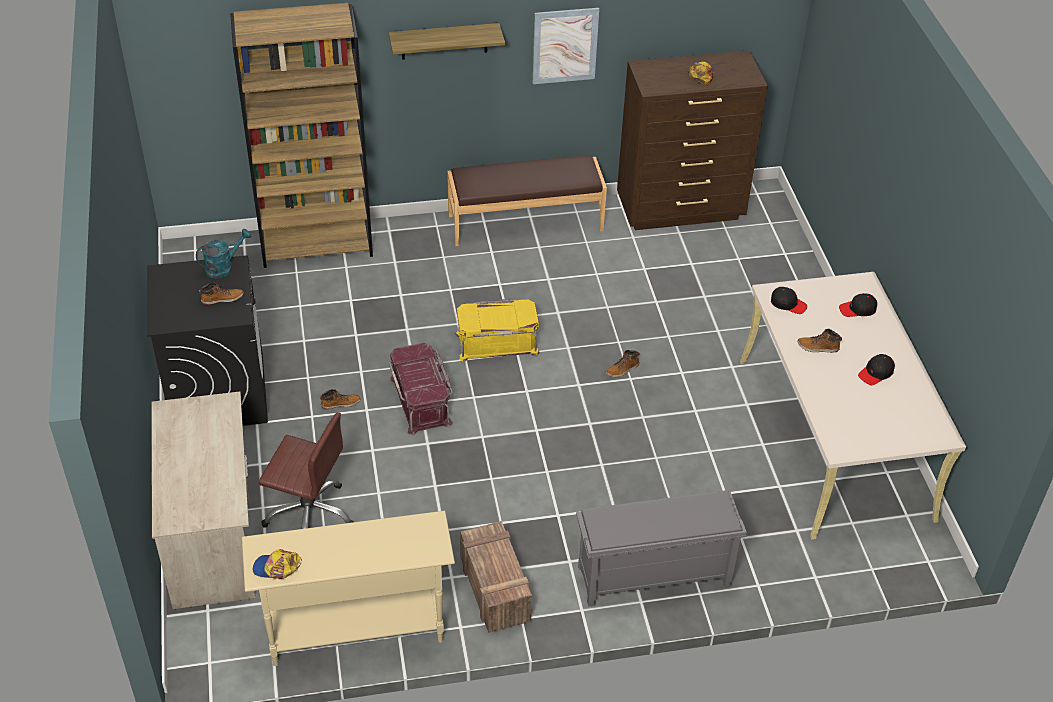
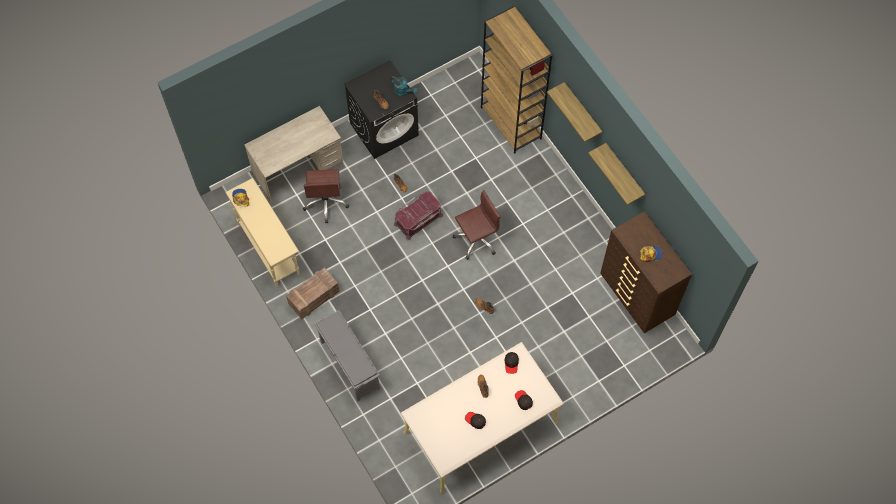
camera: 70 degrees right, 20 degrees up
brown bench [447,155,607,246] -> none
yellow storage box [455,299,540,362] -> brown office chair [453,190,501,259]
picture [533,8,599,84] -> shelf [588,143,645,205]

